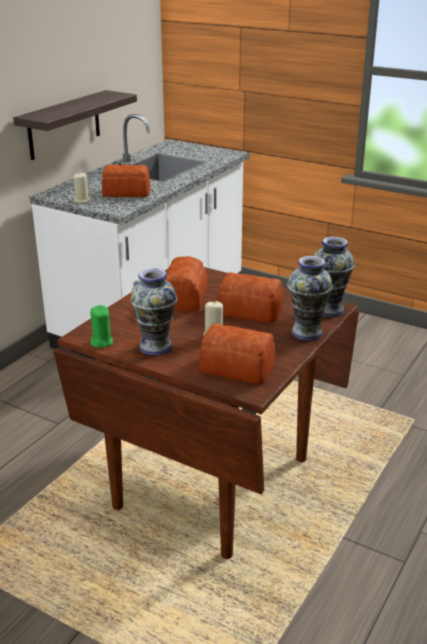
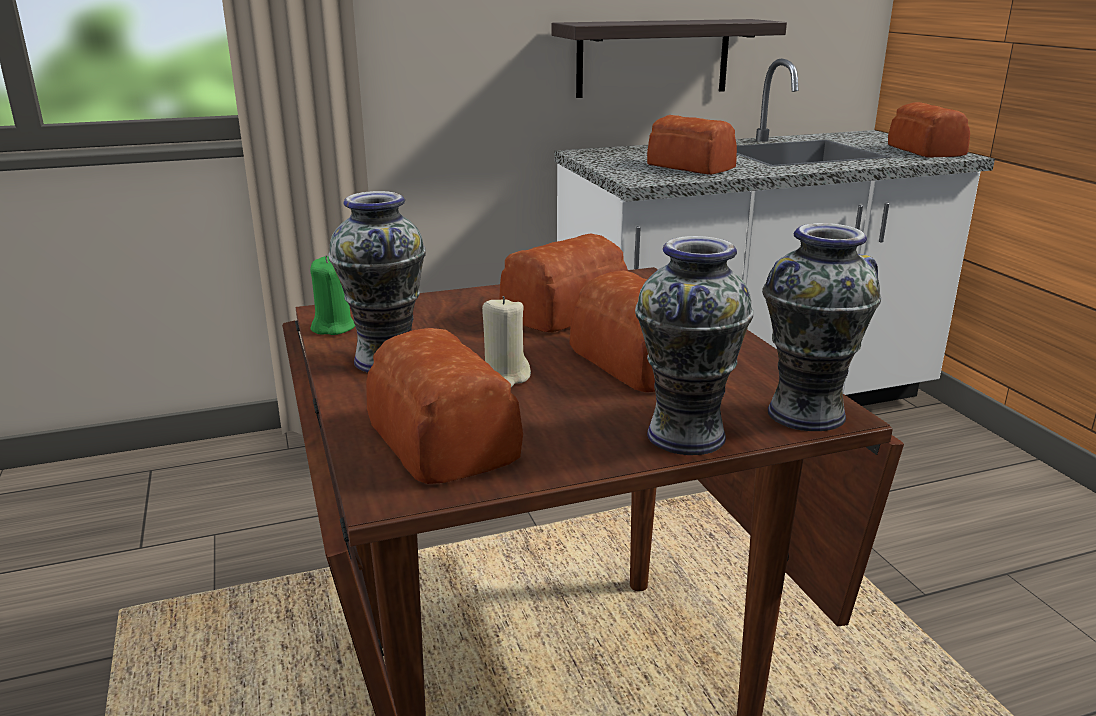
camera: 40 degrees right, 5 degrees down
beige candle [73,173,91,203] -> none
none -> bread [888,102,970,158]

